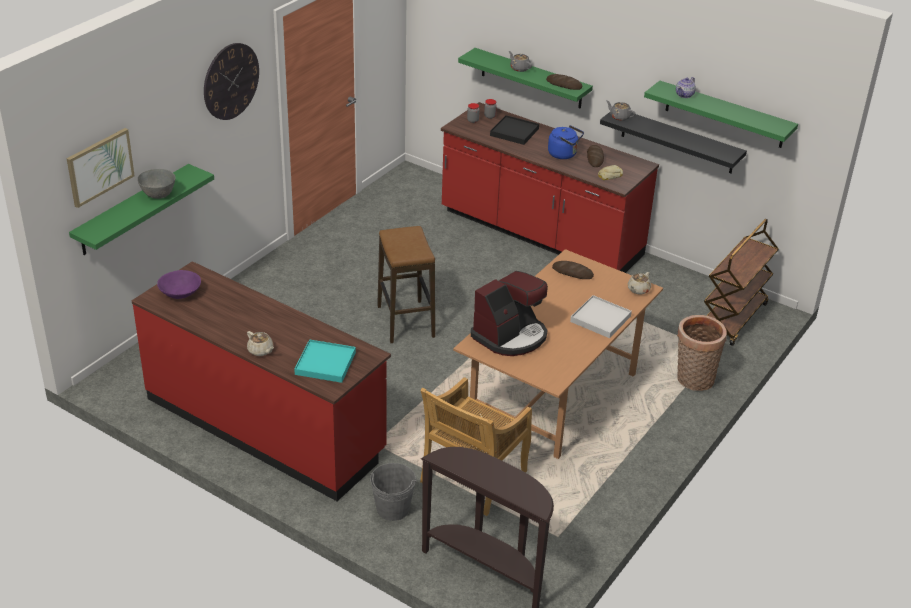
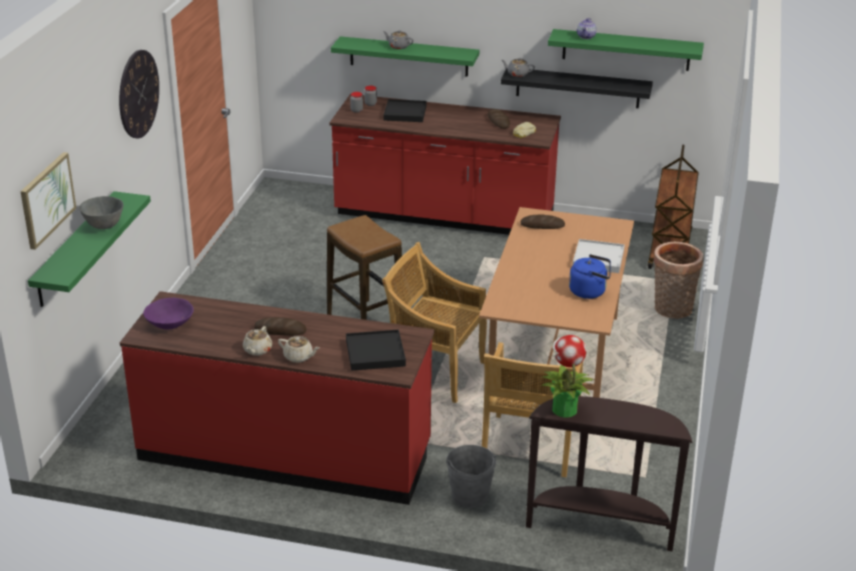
camera: 20 degrees left, 5 degrees down
turquoise tray [294,339,356,383] -> black tray [346,330,406,371]
coffee machine [471,271,548,356] -> none
bread [546,74,583,90] -> bread moved to [254,317,307,336]
blue kettle [548,125,584,159] -> blue kettle moved to [569,254,611,299]
beige teapot [628,272,651,295] -> beige teapot moved to [243,326,272,356]
none -> beige chair [382,242,487,403]
none -> potted plant [541,335,594,417]

